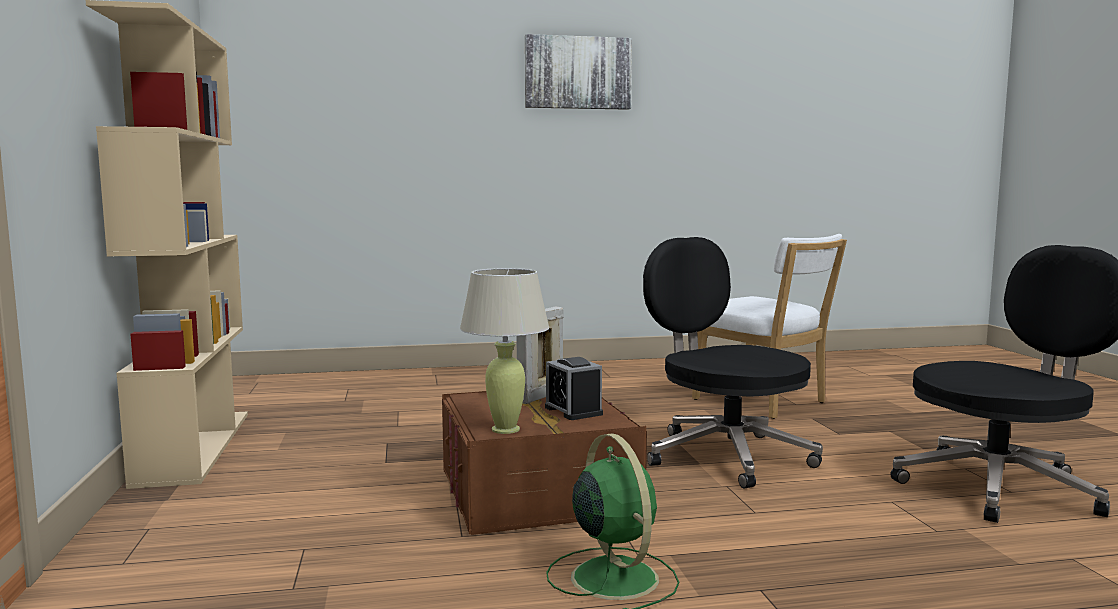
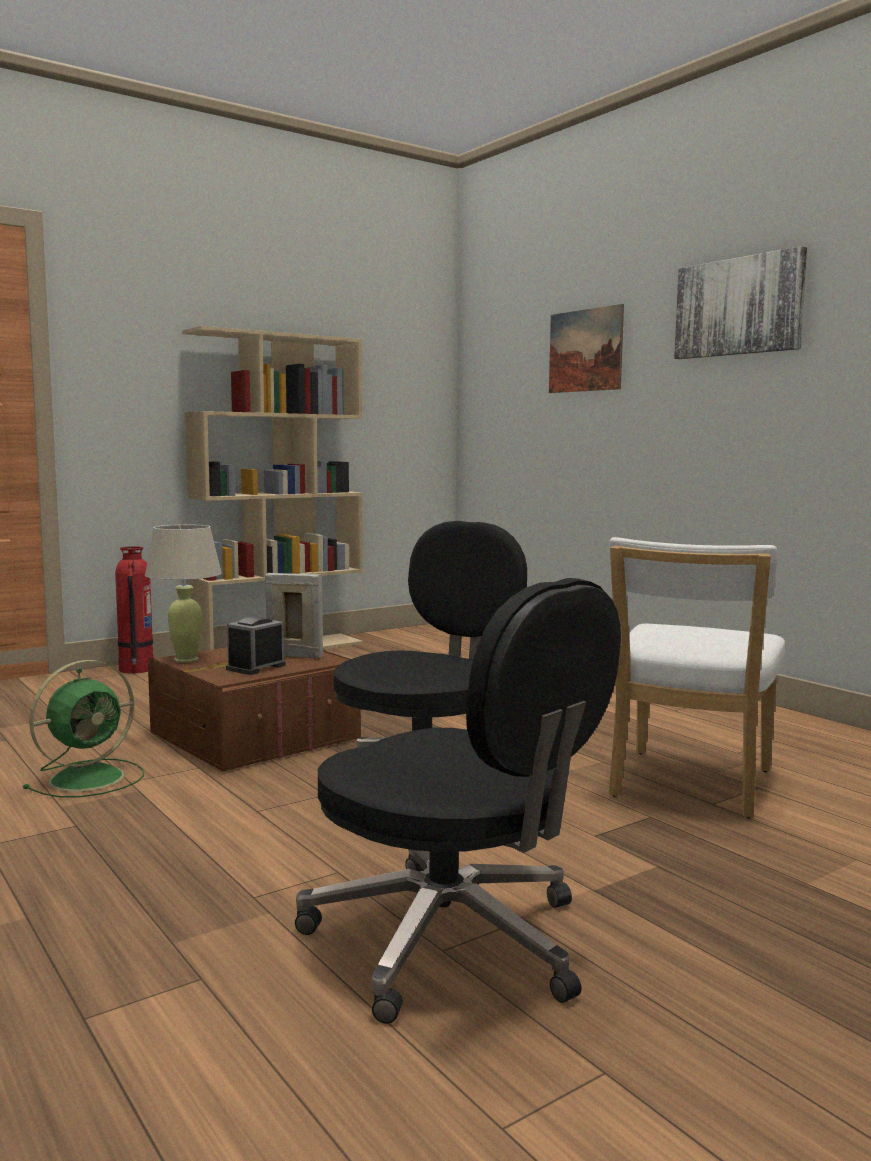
camera: 65 degrees right, 0 degrees up
none -> fire extinguisher [115,546,154,673]
none -> picture [549,304,624,393]

